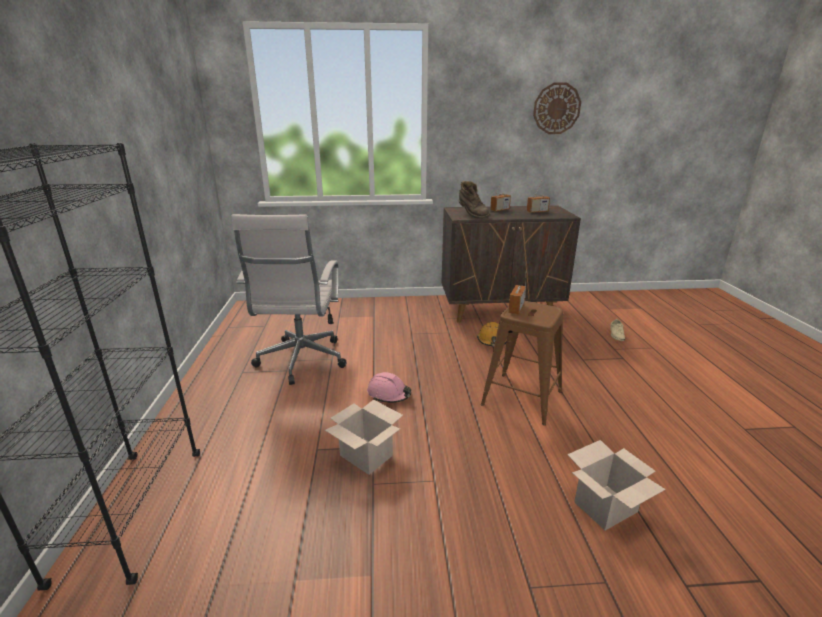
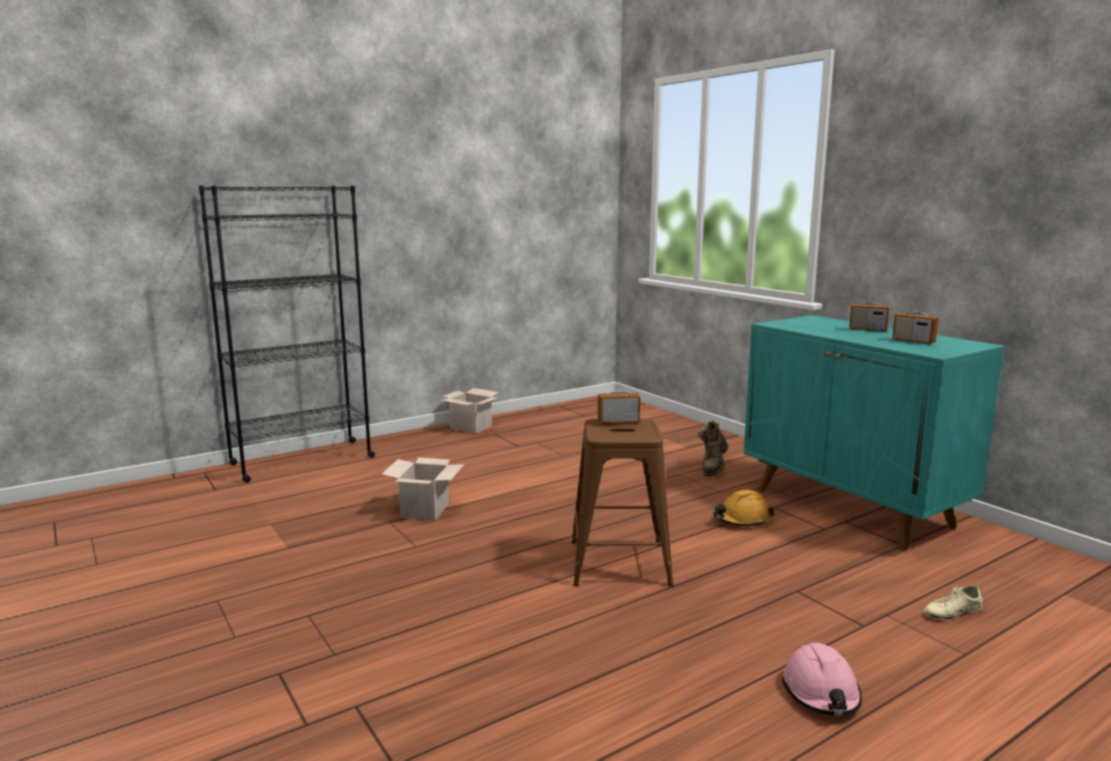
camera: 60 degrees right, 10 degrees down
white office chair [232,214,346,385] -> none
pink hard hat [367,372,411,403] -> pink hard hat moved to [782,643,862,715]
brown cabinet [442,205,581,323] -> turquoise cabinet [744,315,1005,551]
brown boot [459,181,490,219] -> brown boot moved to [697,420,728,476]
wall clock [533,82,581,134] -> none
cardboard box [567,440,666,530] -> cardboard box moved to [440,388,499,434]

